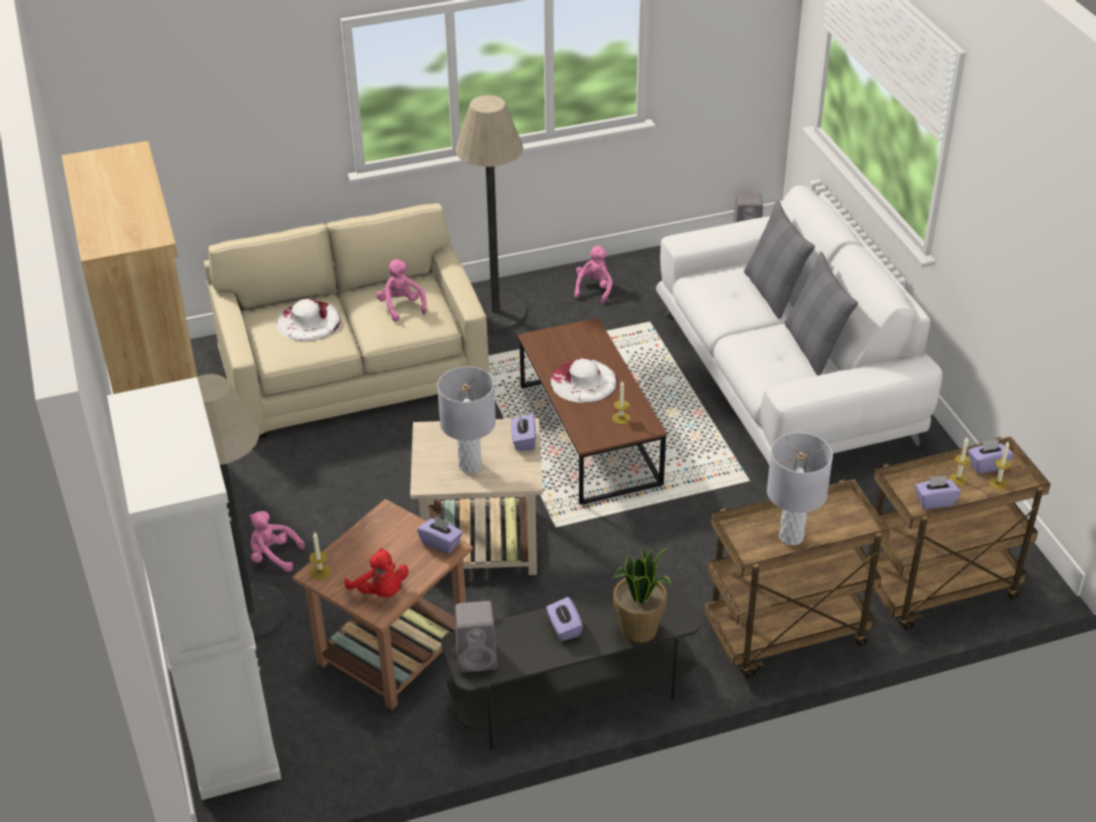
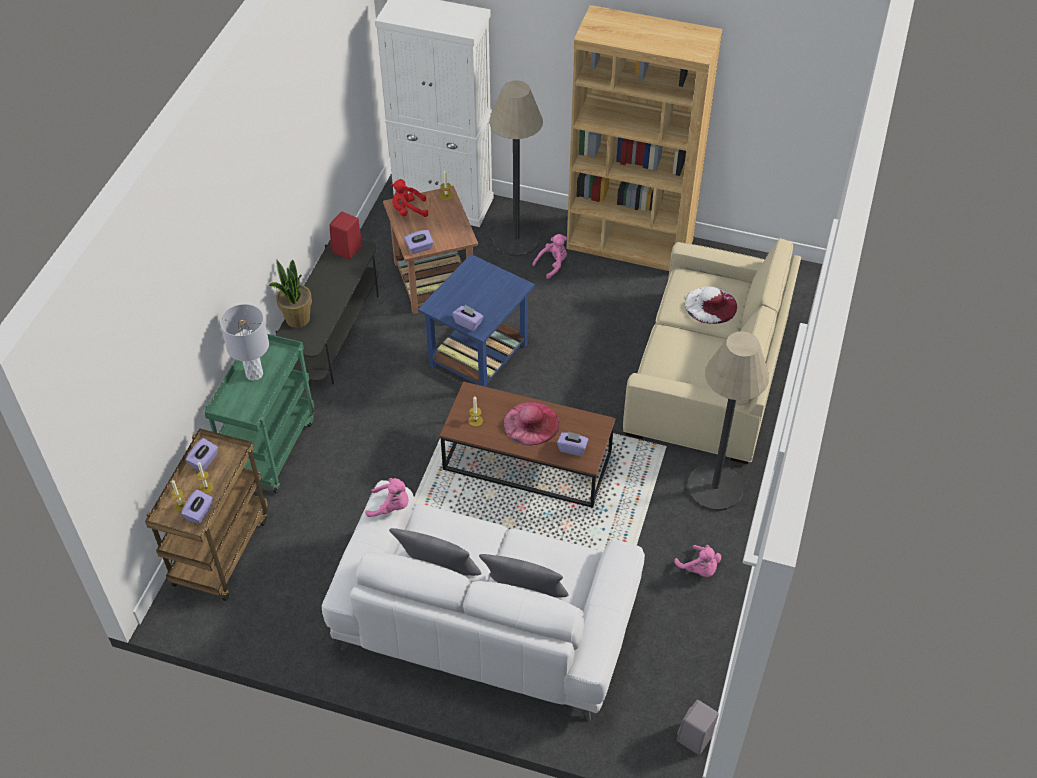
camera: 125 degrees right, 10 degrees up
pink plush toy [376,259,427,322] -> pink plush toy moved to [365,478,409,517]
beige side table [410,418,543,575] -> blue side table [418,254,535,387]
grey table lamp [437,366,496,473] -> none
grey speaker [455,601,497,673] -> red speaker [330,212,362,259]
purple tissue box [546,597,583,641] -> purple tissue box moved to [557,431,589,456]
white hat [550,358,618,403] -> pink hat [504,402,559,446]
brown cart [704,479,890,677] -> green cart [204,330,314,494]

